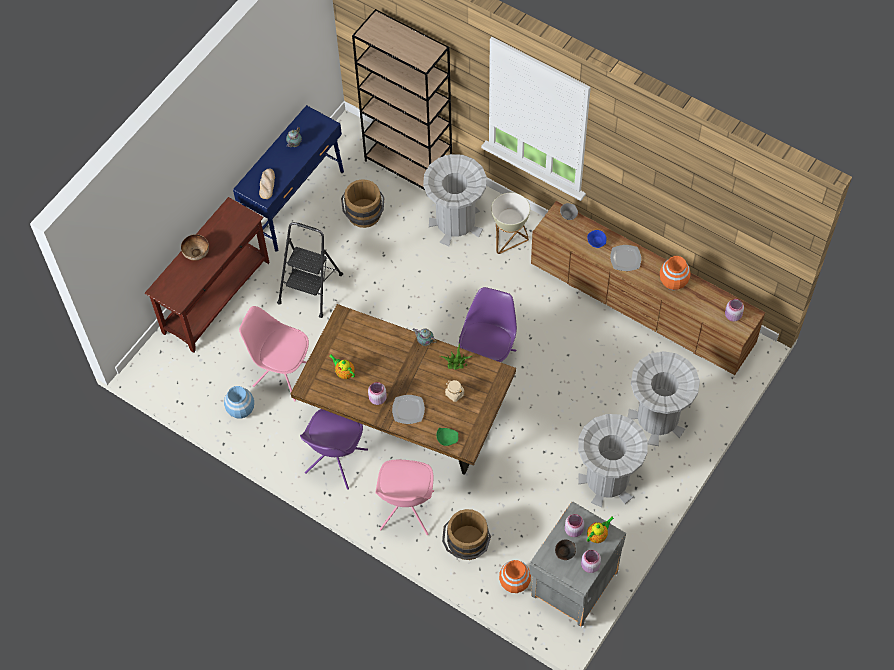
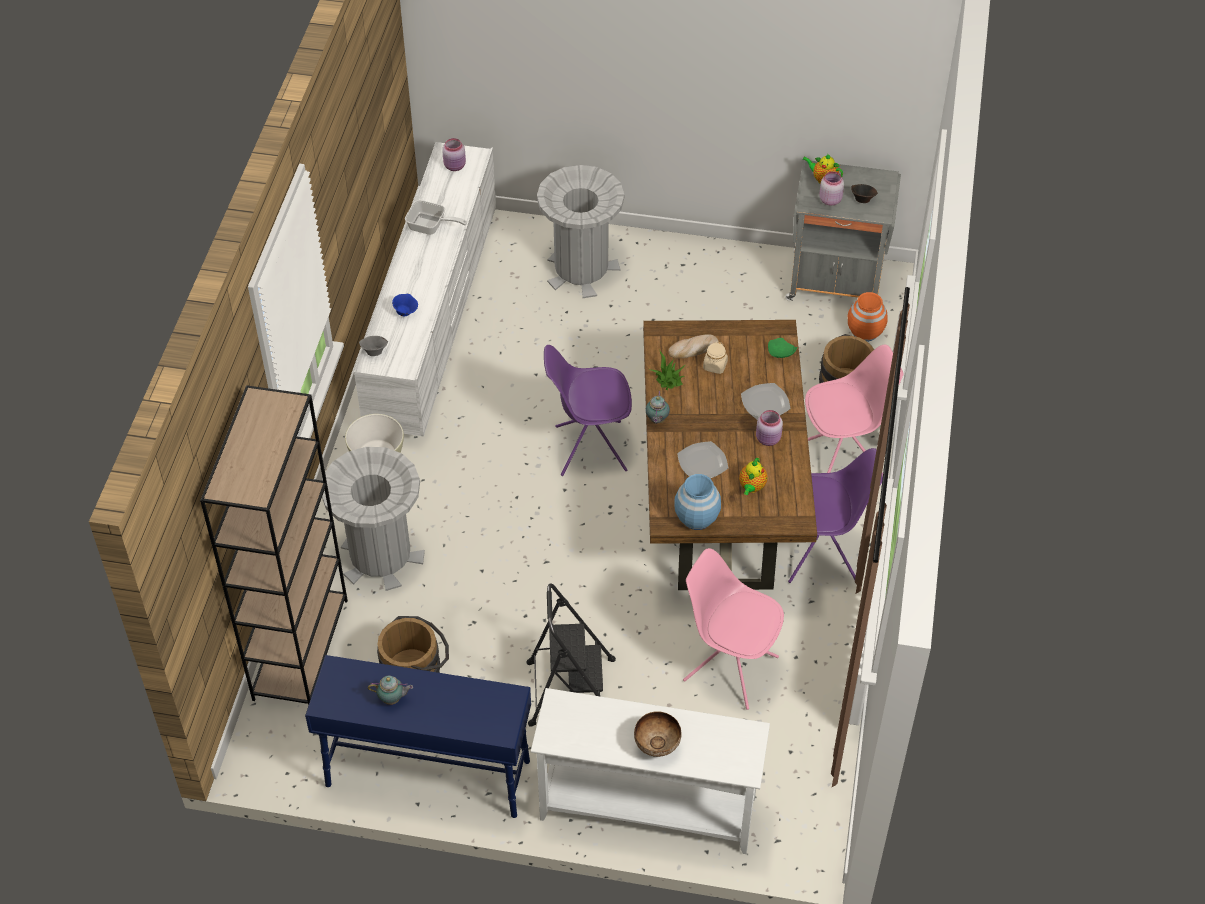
camera: 115 degrees left, 10 degrees down
brown console table [145,197,270,353] -> white console table [531,688,770,854]
blue vase [224,386,254,418] -> blue vase moved to [674,474,721,530]
pink chair [239,306,309,402] -> pink chair turned 120 degrees clockwise [683,548,784,710]
bread [259,168,275,199] -> bread moved to [668,334,719,359]
brown cabinet [531,201,765,375] -> white cabinet [354,142,496,436]
grey trash can [578,414,647,507] -> none
pink jar [581,550,601,573] -> none
plate [610,245,641,271] -> plate moved to [677,441,728,478]
orange vase [660,256,691,290] -> frying pan [405,200,467,235]

